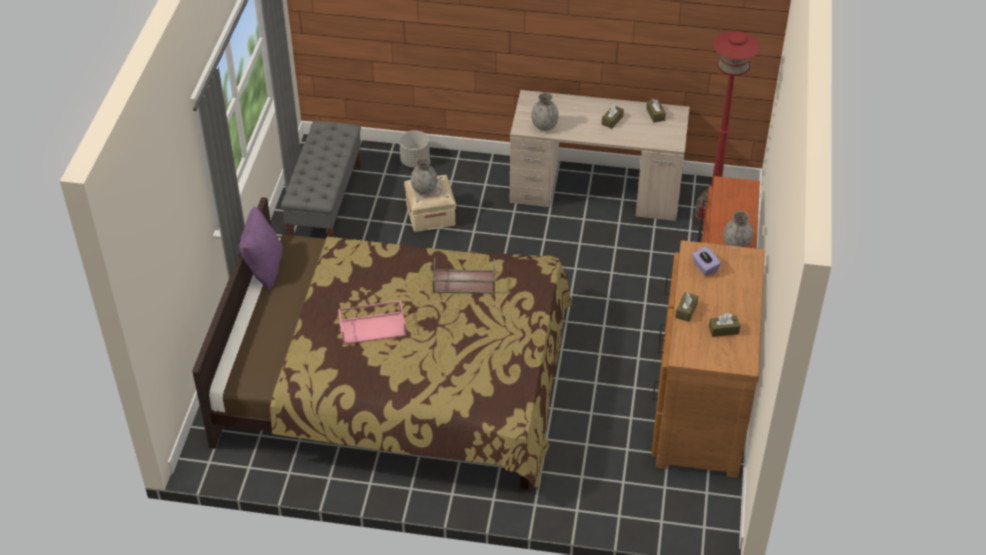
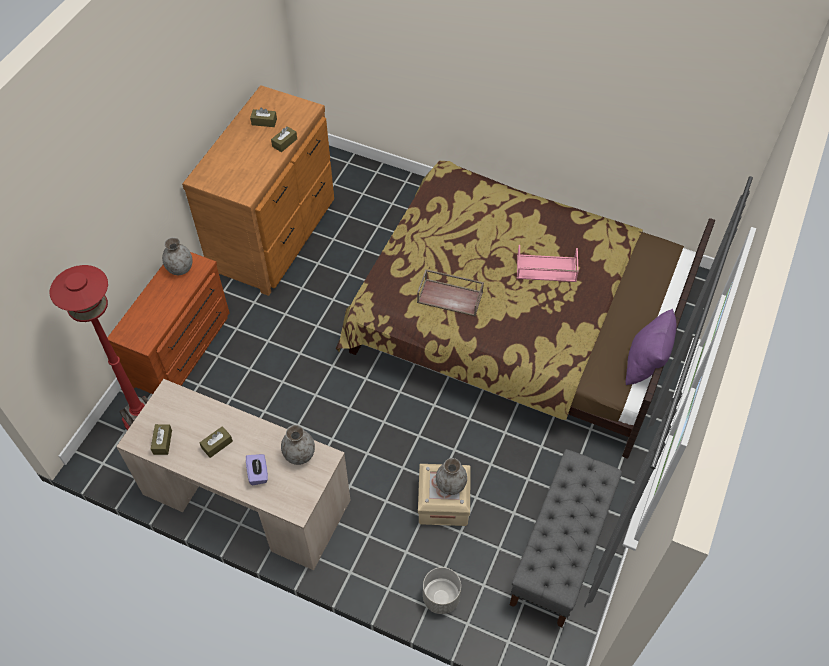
camera: 165 degrees left, 10 degrees up
purple tissue box [692,246,721,276] -> purple tissue box moved to [246,454,268,485]

